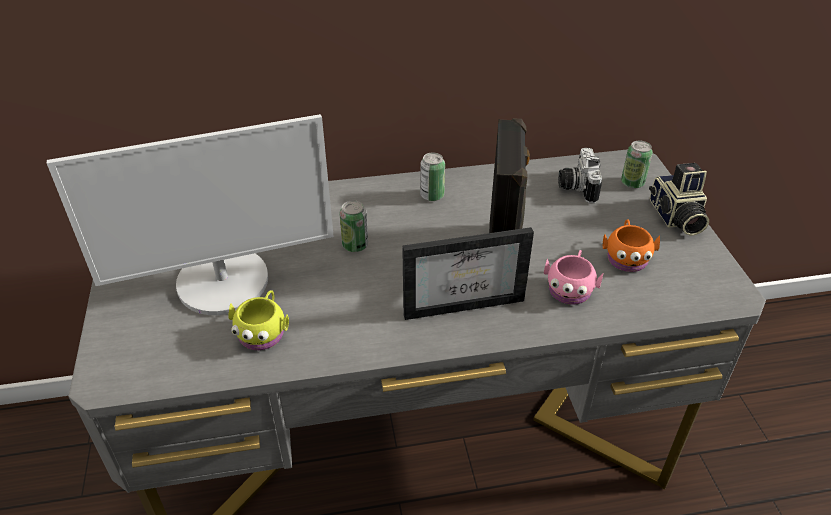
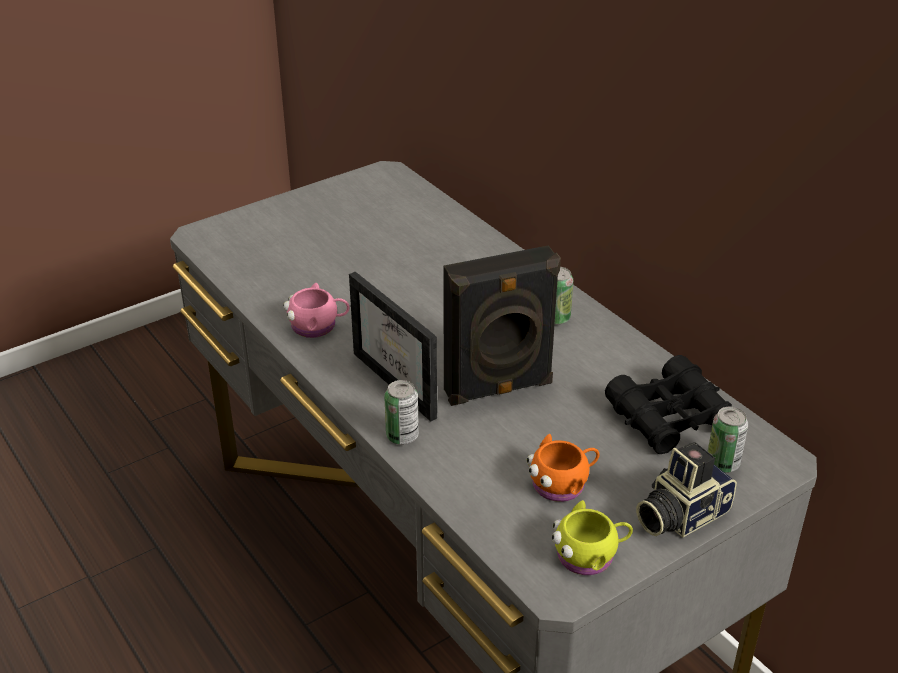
camera: 65 degrees right, 5 degrees down
monitor [47,114,334,315] -> none
yellow mug [229,290,289,350] -> yellow mug moved to [552,500,633,575]
can [340,200,368,252] -> can moved to [384,380,419,445]
pink mug [544,250,603,305] -> pink mug moved to [283,283,350,338]
camera [558,148,602,203] -> black binoculars [605,355,732,454]

